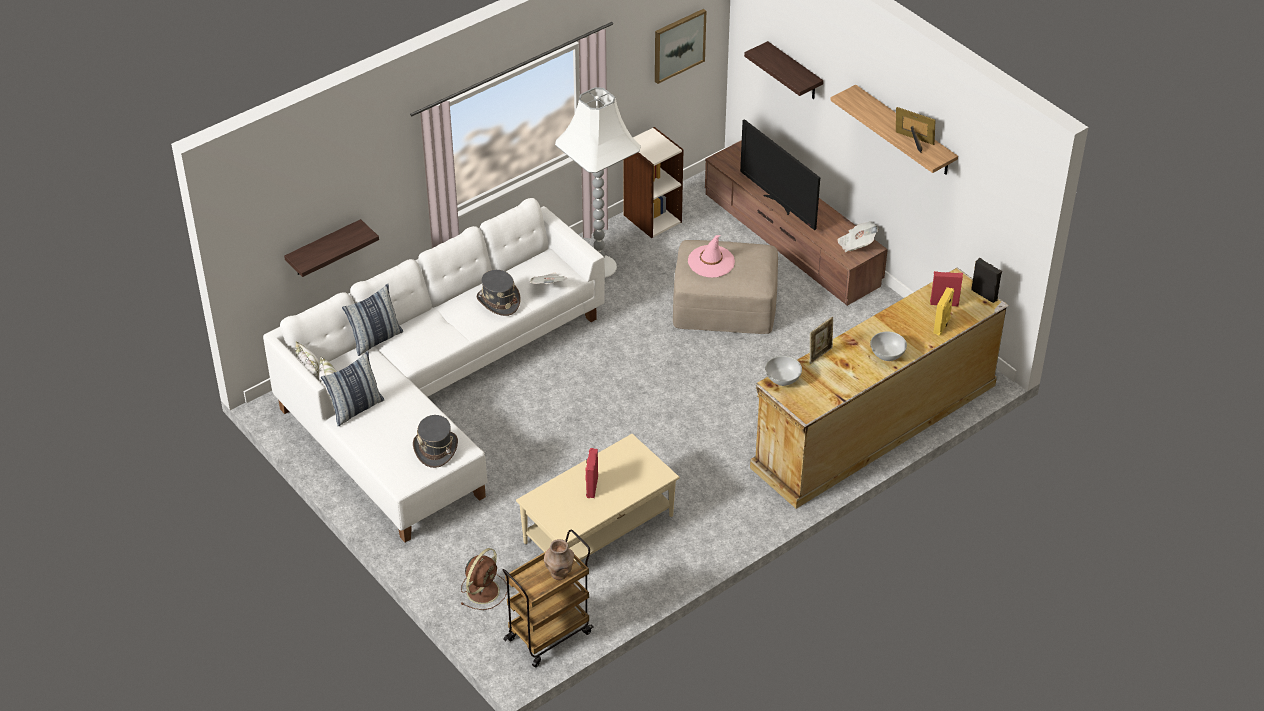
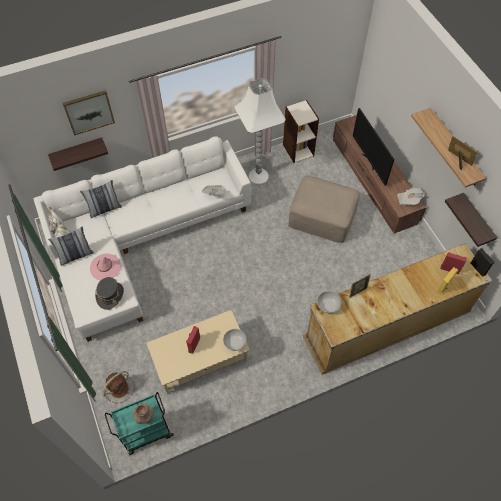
camera: 15 degrees right, 15 degrees up
grey hat [477,270,520,316] -> none
brown cart [502,530,595,668] -> turquoise cart [105,392,174,455]
picture [655,9,706,84] -> picture moved to [63,90,115,136]
pink hat [688,235,735,278] -> pink hat moved to [90,253,121,281]
shelf [744,41,823,99] -> shelf moved to [445,193,497,247]
white bowl [870,331,907,361] -> white bowl moved to [223,329,247,351]

